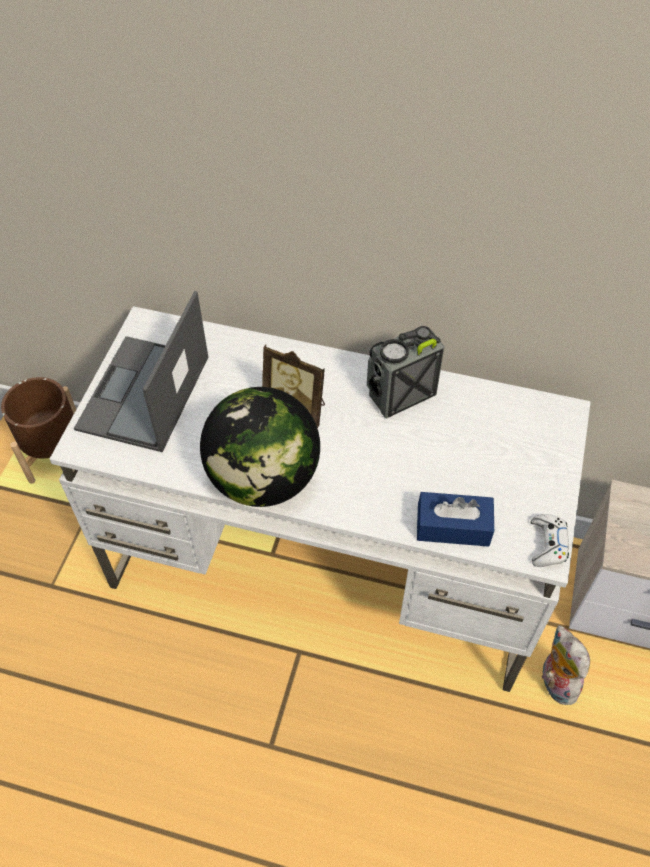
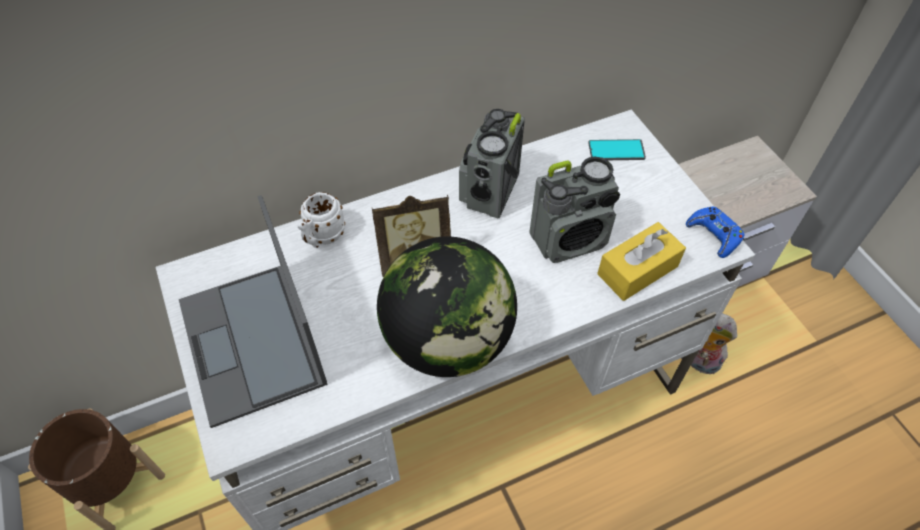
camera: 40 degrees left, 0 degrees up
blue tissue box [417,492,494,547] -> yellow tissue box [597,222,686,301]
white game controller [531,514,569,567] -> blue game controller [686,207,745,258]
none -> white mug [298,192,345,248]
none -> radio [529,157,620,263]
none -> phone [588,139,646,160]

